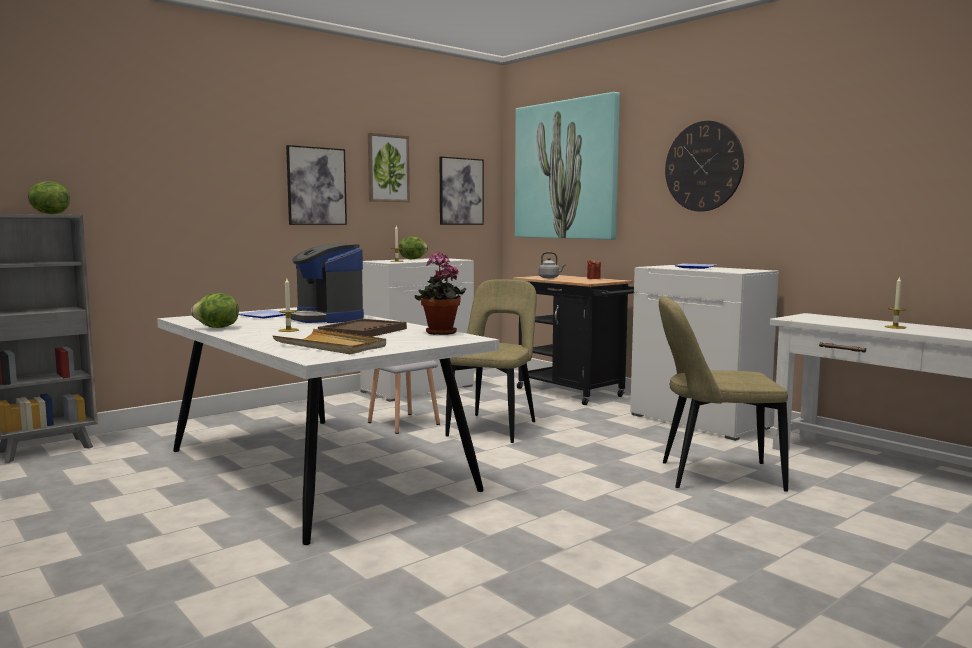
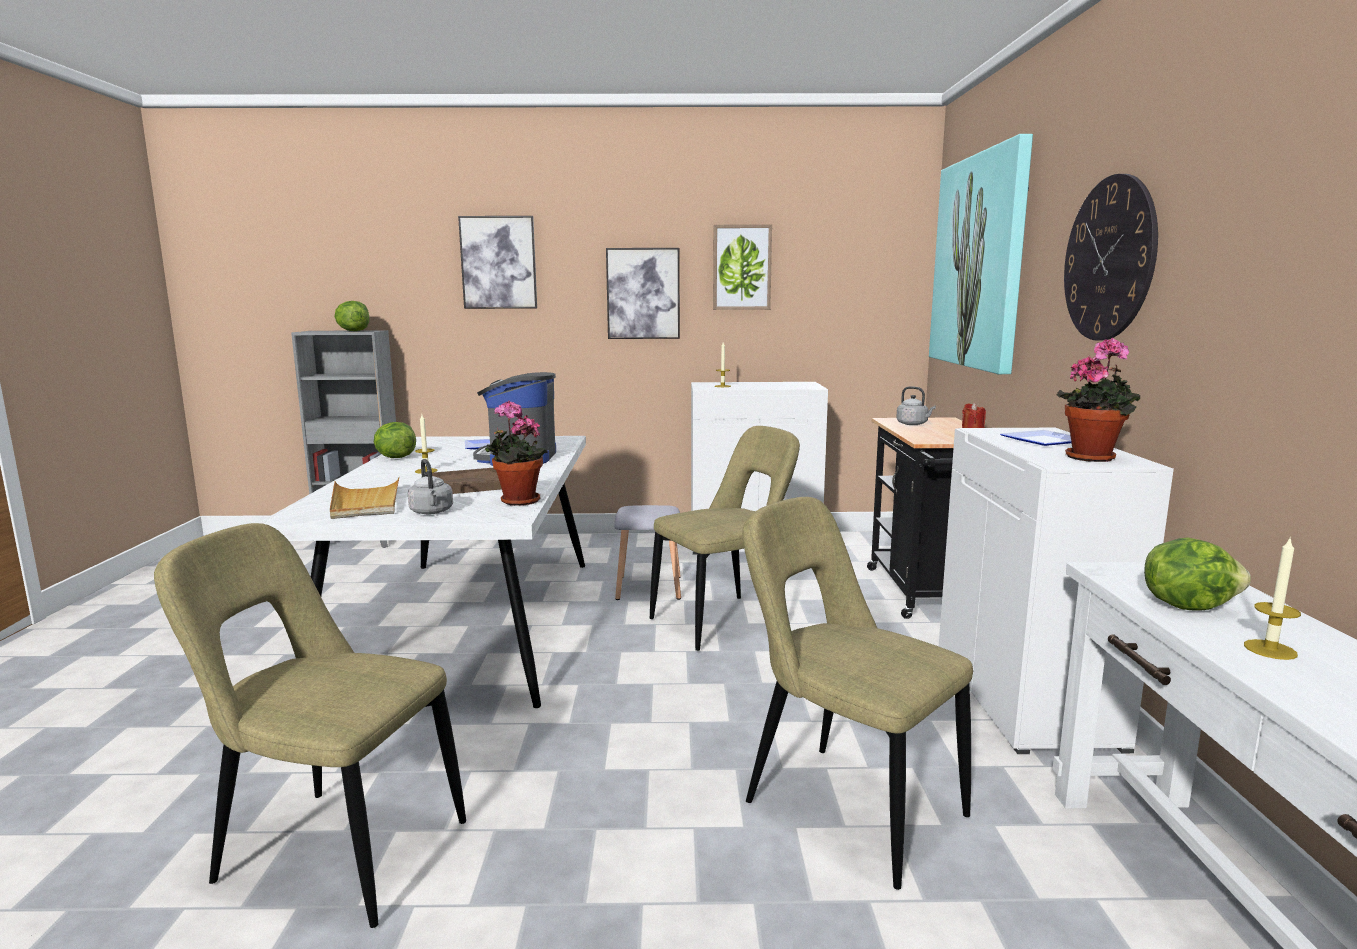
camera: 40 degrees right, 5 degrees up
lettuce [399,236,428,259] -> lettuce moved to [1144,537,1251,611]
picture [440,156,484,225] -> picture moved to [458,216,537,309]
none -> beige chair [154,523,466,928]
none -> grey kettle [408,459,453,514]
none -> potted plant [1057,338,1140,462]

